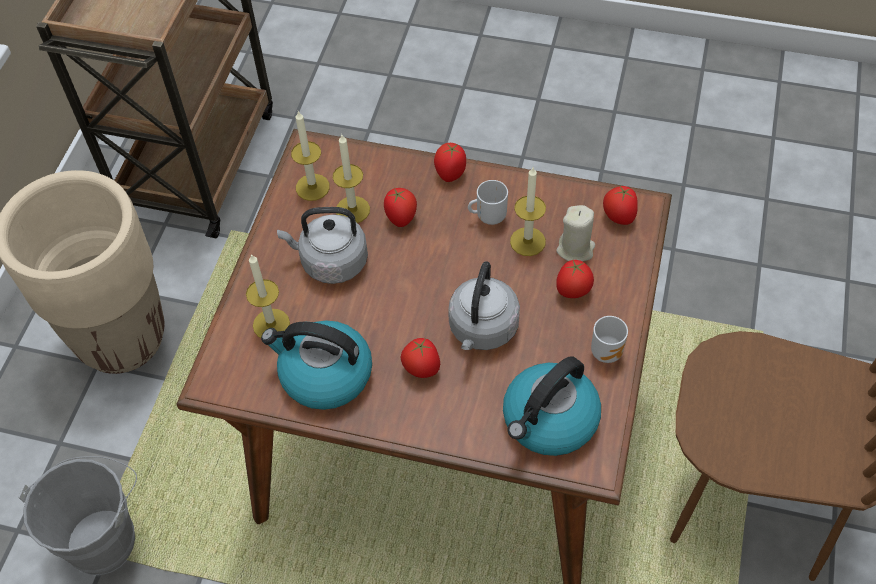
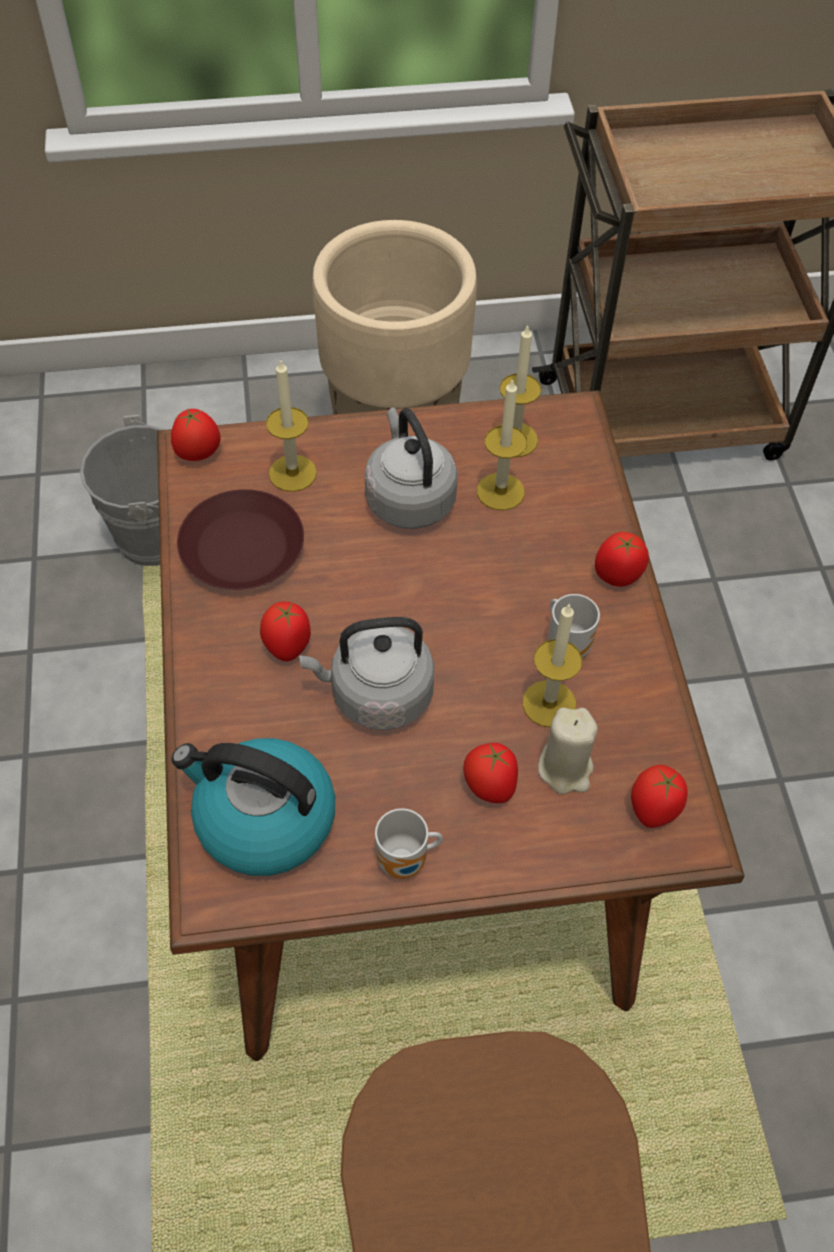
camera: 65 degrees right, 0 degrees up
kettle [261,321,372,410] -> brown plate [177,489,304,590]
tomato [384,188,417,227] -> tomato moved to [171,409,220,461]

